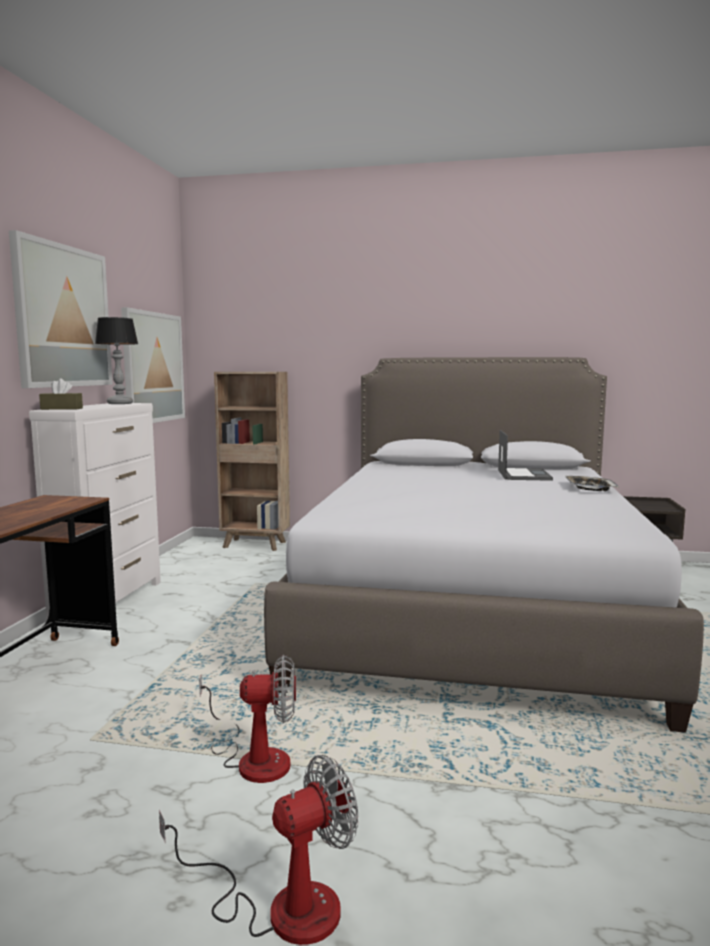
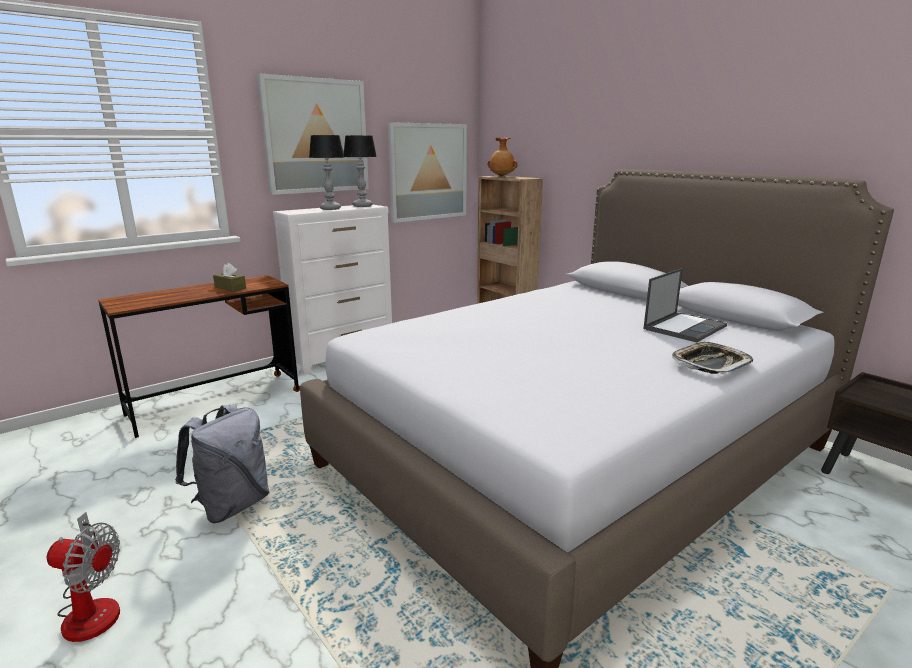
camera: 40 degrees right, 10 degrees up
brown tissue box [39,378,83,410] -> brown tissue box moved to [213,263,246,292]
fan [199,655,296,783] -> grey backpack [175,404,269,523]
none -> table lamp [309,135,344,210]
none -> brown vase [488,138,518,176]

